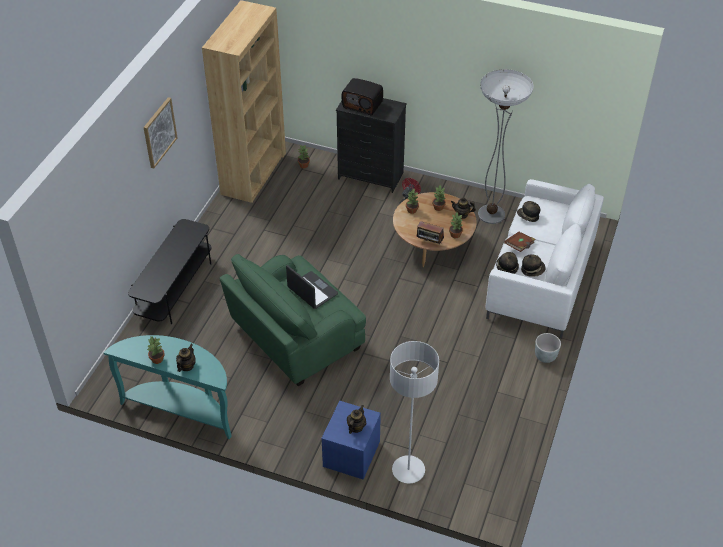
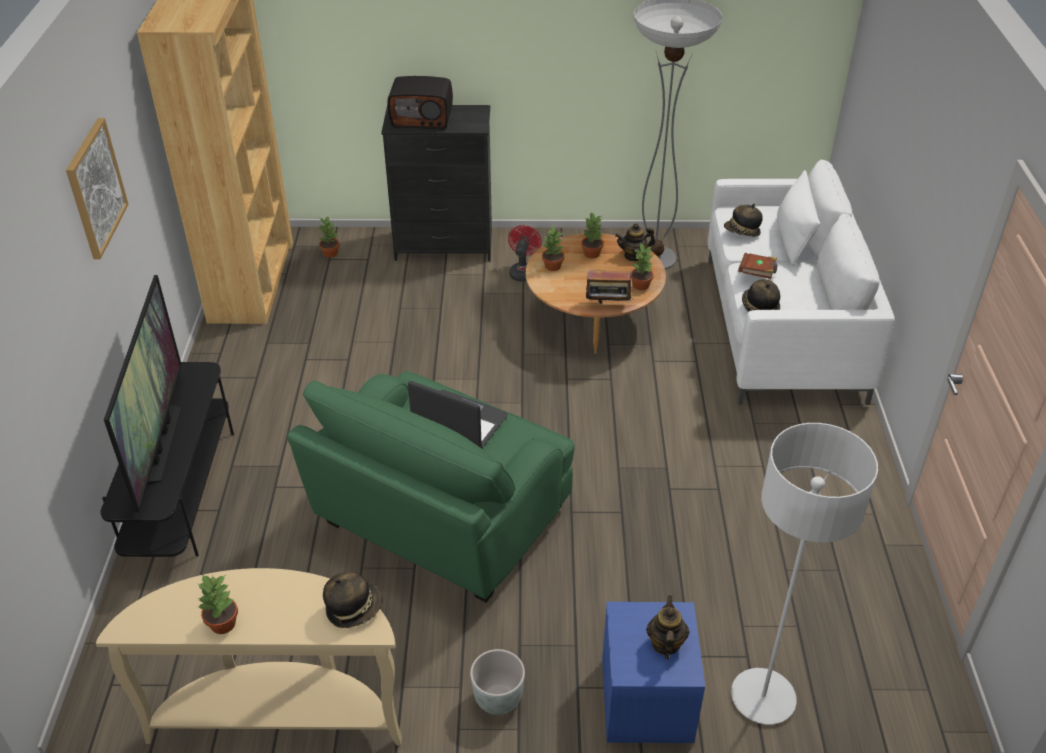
camera: 20 degrees left, 5 degrees down
turquoise console table [104,335,232,439] -> beige console table [96,568,402,745]
teapot [176,344,196,372] -> none
hat [521,254,546,276] -> hat moved to [323,572,382,628]
grey planter [535,333,561,363] -> grey planter moved to [470,649,525,715]
none -> television [104,275,182,513]
none -> white pillow [777,170,820,266]

